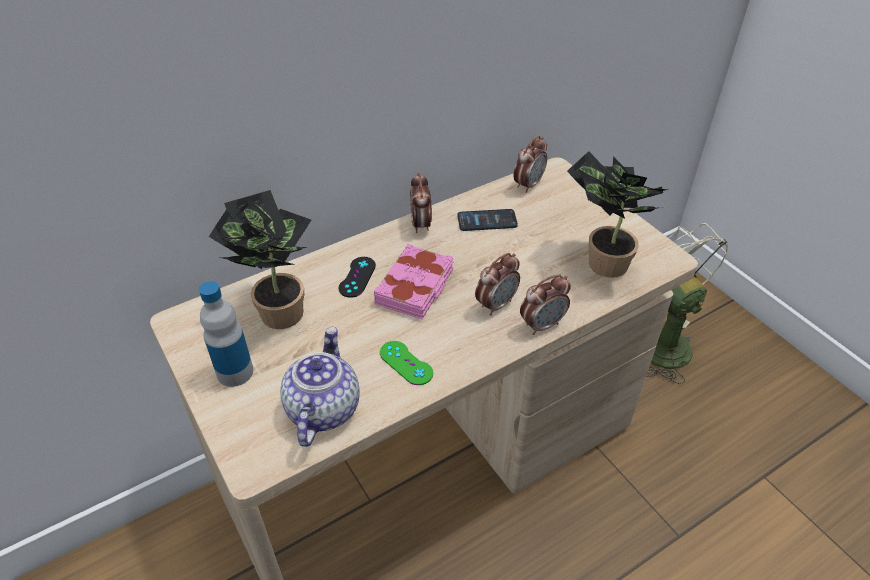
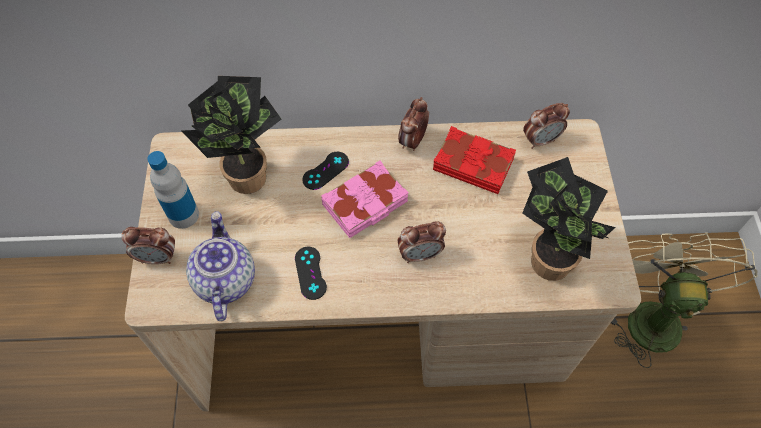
camera: 30 degrees right, 15 degrees up
teapot [280,327,359,447] -> teapot turned 45 degrees counterclockwise [186,212,255,321]
green game controller [380,341,433,385] -> black game controller [295,246,327,300]
phone [457,209,518,231] -> red book [433,126,516,194]
alarm clock [520,274,571,335] -> alarm clock moved to [122,227,175,264]

